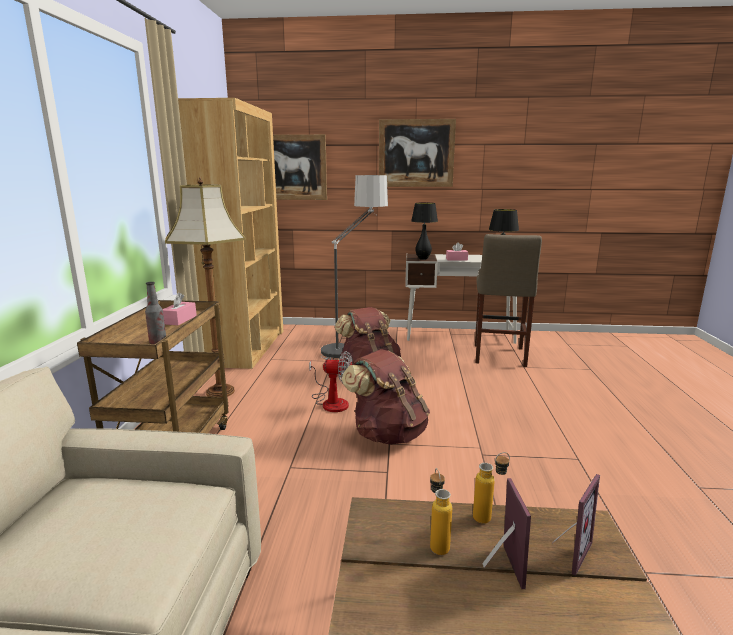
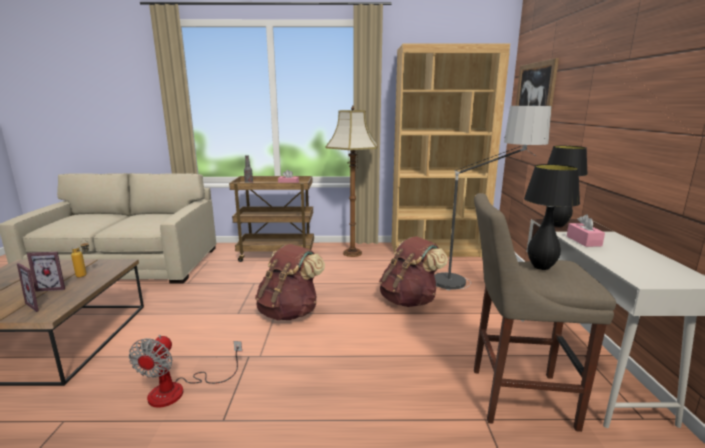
camera: 85 degrees right, 0 degrees up
fan [309,351,353,412] -> fan moved to [129,335,242,408]
picture [379,119,456,187] -> none
bottle [473,452,510,524] -> none

